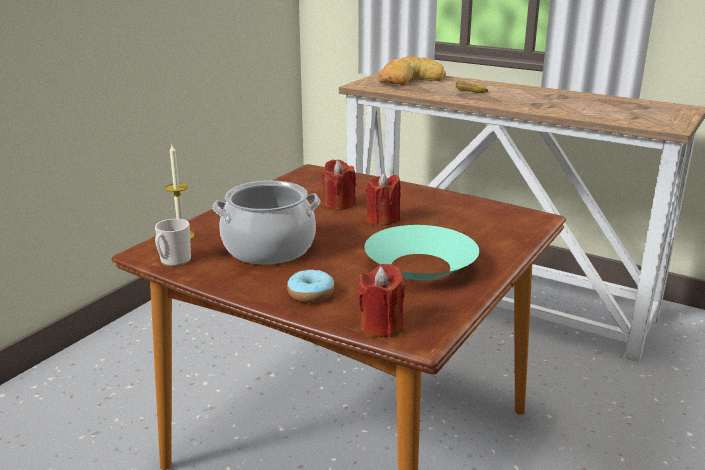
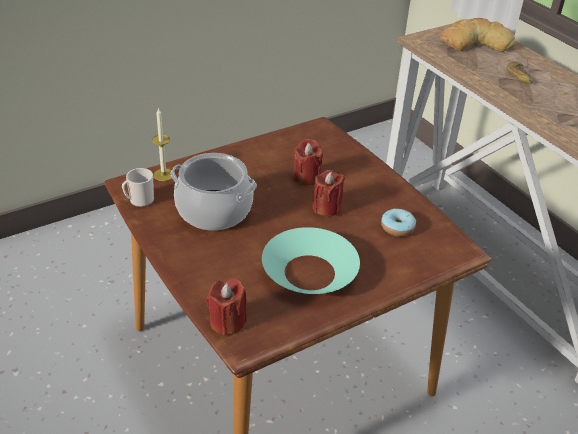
camera: 25 degrees right, 15 degrees up
donut [287,270,335,303] -> donut moved to [381,209,416,237]

